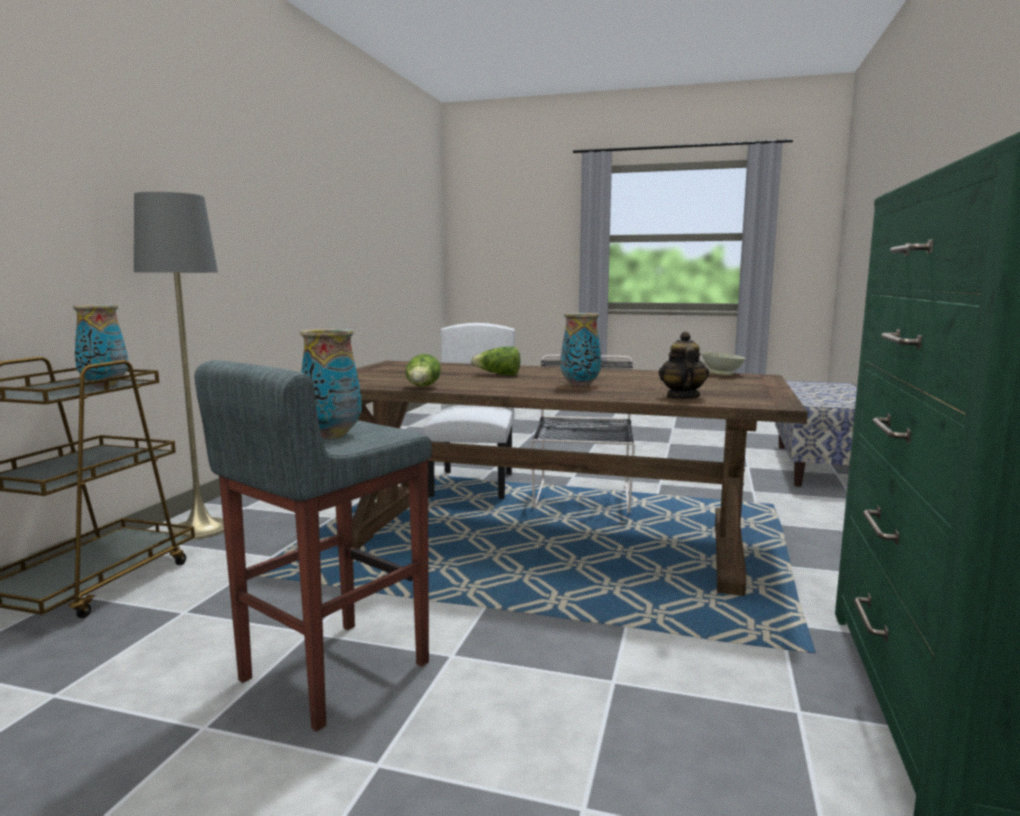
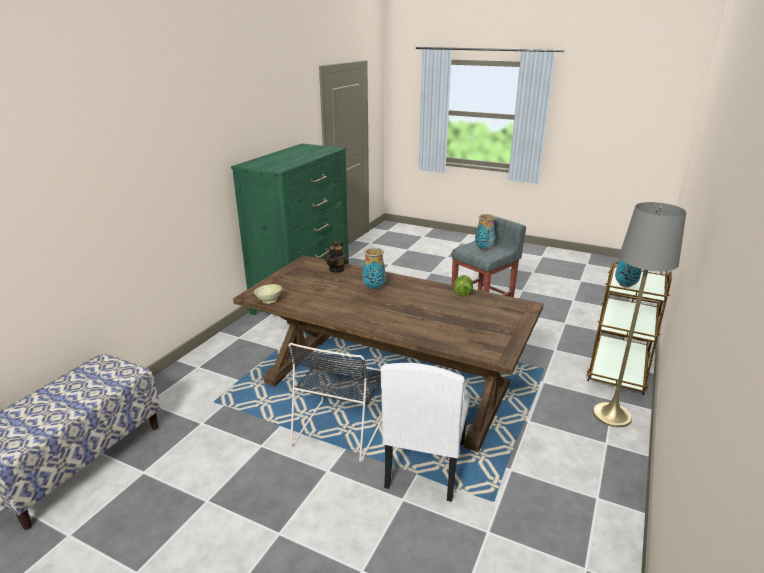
camera: 170 degrees left, 15 degrees up
lettuce [471,347,520,375] -> none

